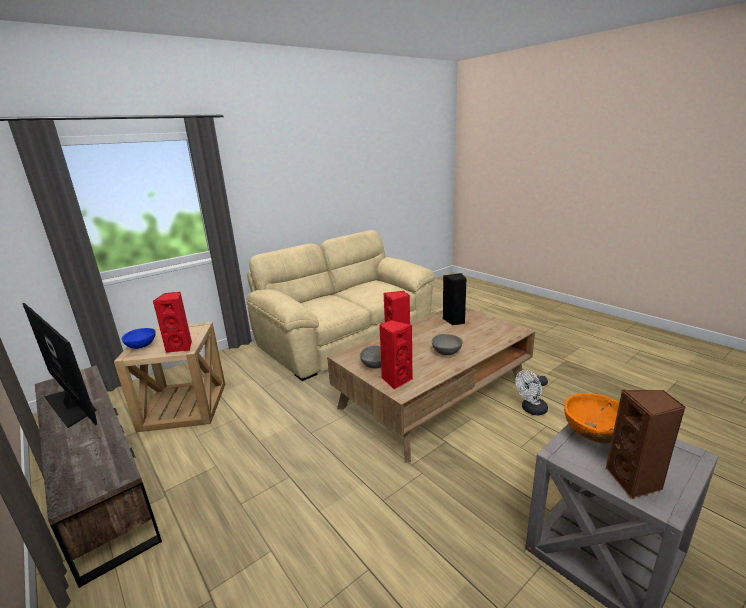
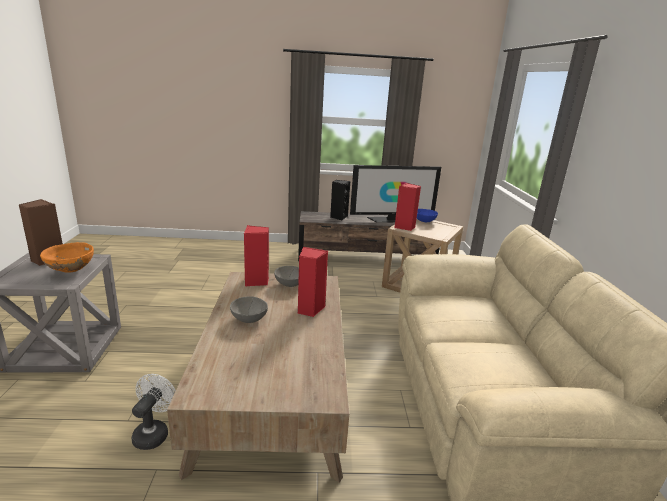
camera: 125 degrees right, 0 degrees up
black speaker [443,273,466,325] -> black speaker moved to [330,180,350,220]

